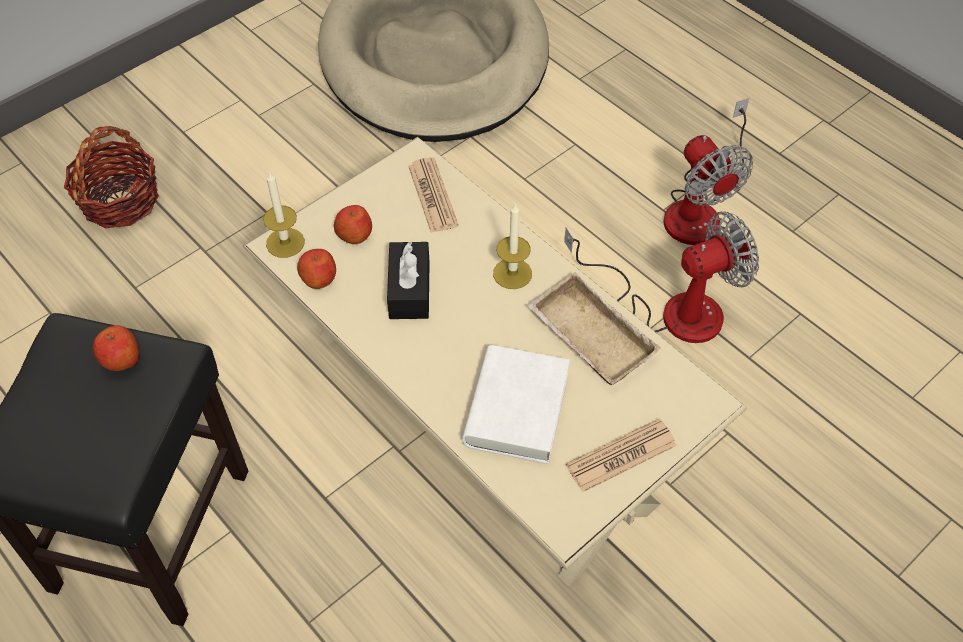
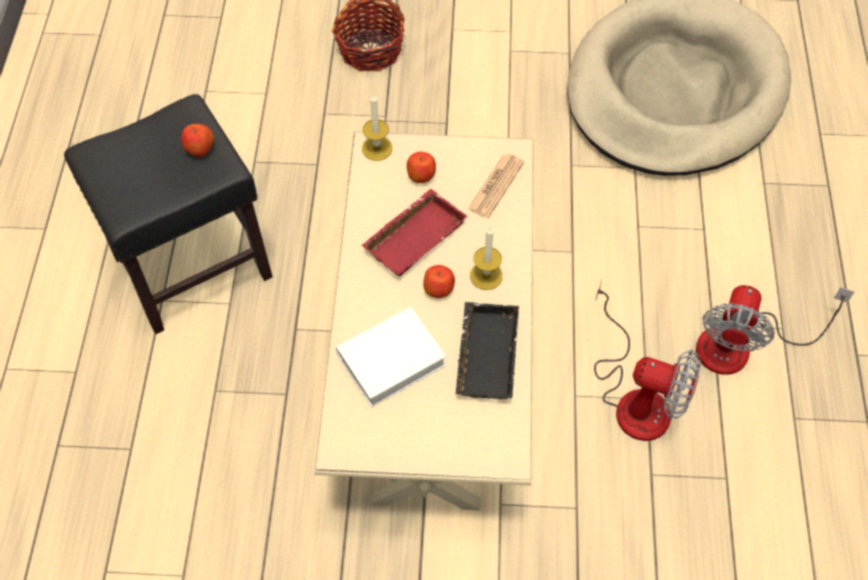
camera: 45 degrees right, 5 degrees up
apple [297,249,336,289] -> apple moved to [423,265,455,298]
black tissue box [387,242,430,319] -> red tray [361,189,468,277]
beige tray [527,272,661,385] -> black tray [456,302,519,399]
newspaper [565,418,677,492] -> none

